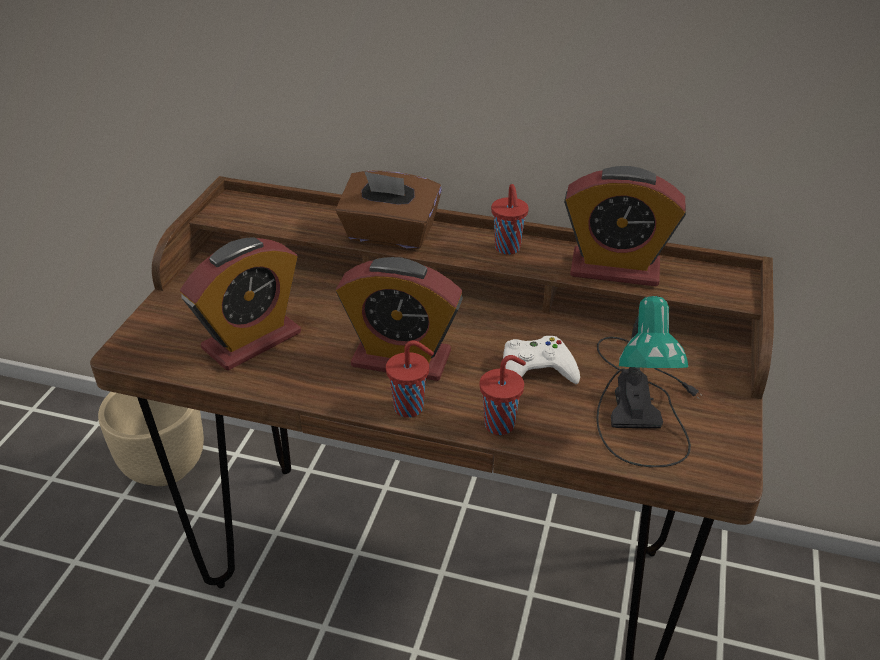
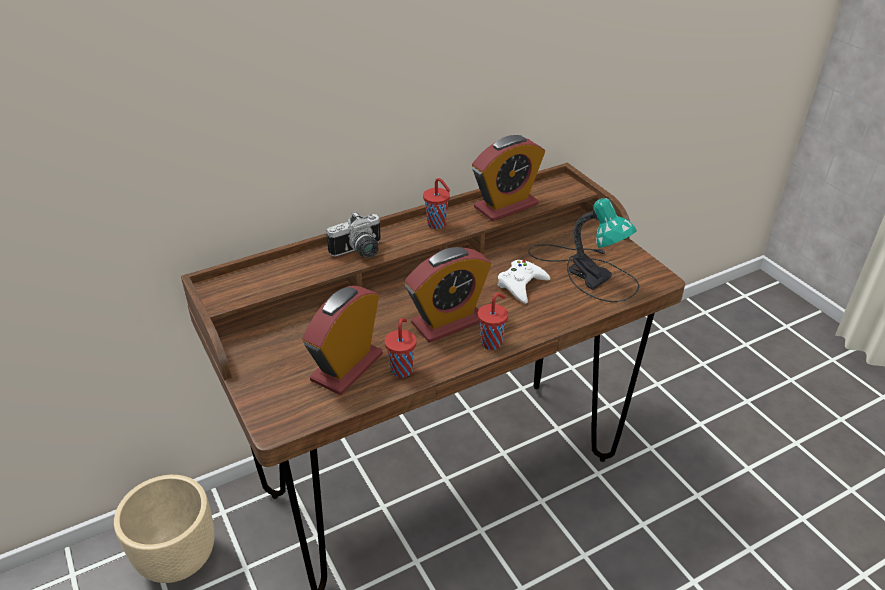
camera: 45 degrees left, 0 degrees up
alarm clock [180,237,301,371] -> alarm clock turned 150 degrees counterclockwise [302,286,383,395]
brown tissue box [336,171,442,249] -> camera [326,212,381,258]
red cup [480,355,526,435] -> red cup moved to [384,318,417,378]

